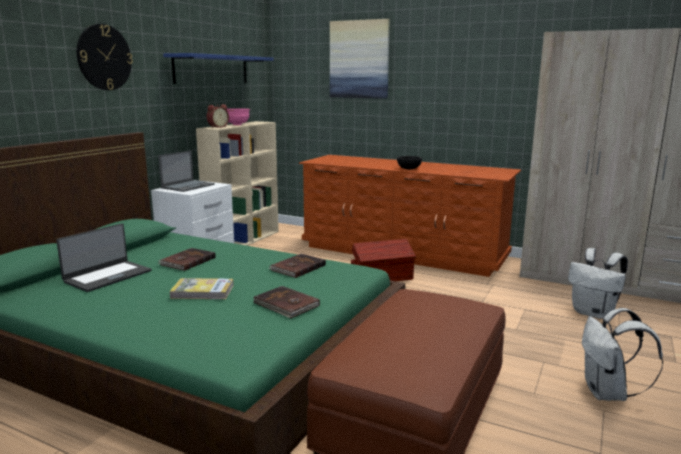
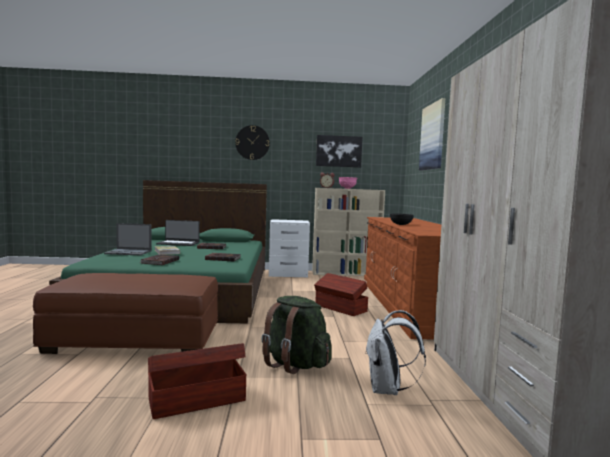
camera: 60 degrees right, 10 degrees down
laptop [158,150,215,192] -> laptop moved to [104,223,152,256]
blue shelf [163,53,274,84] -> picture [316,135,363,168]
white backpack [582,308,663,401] -> brown storage box [148,343,246,419]
none -> green backpack [261,296,332,374]

